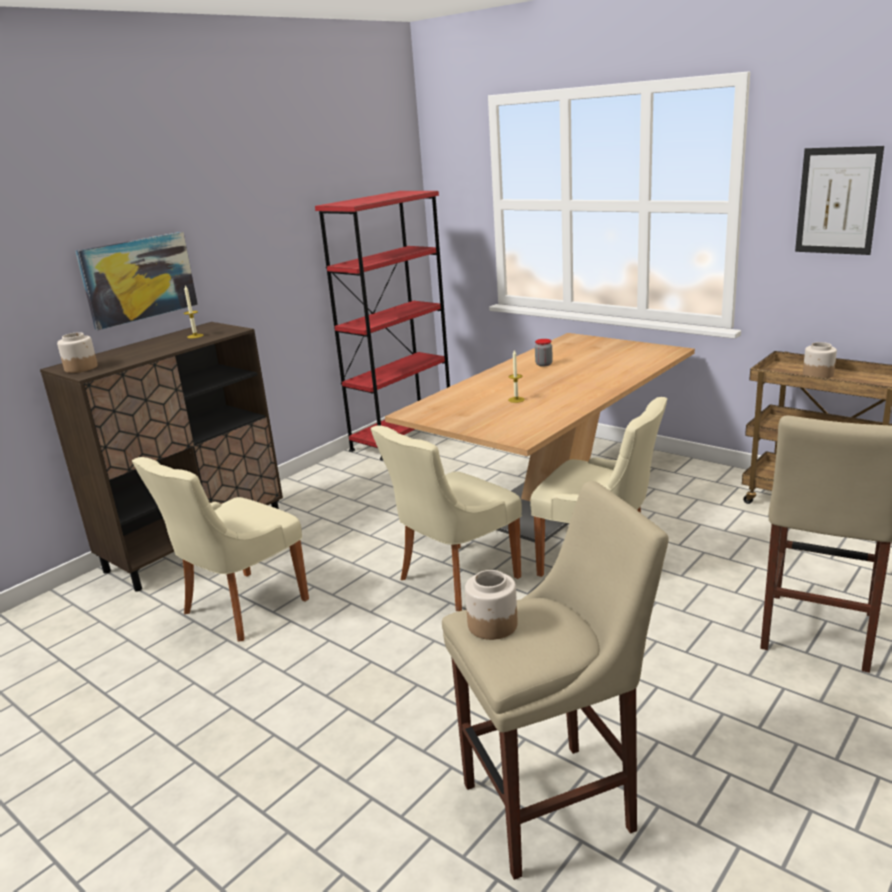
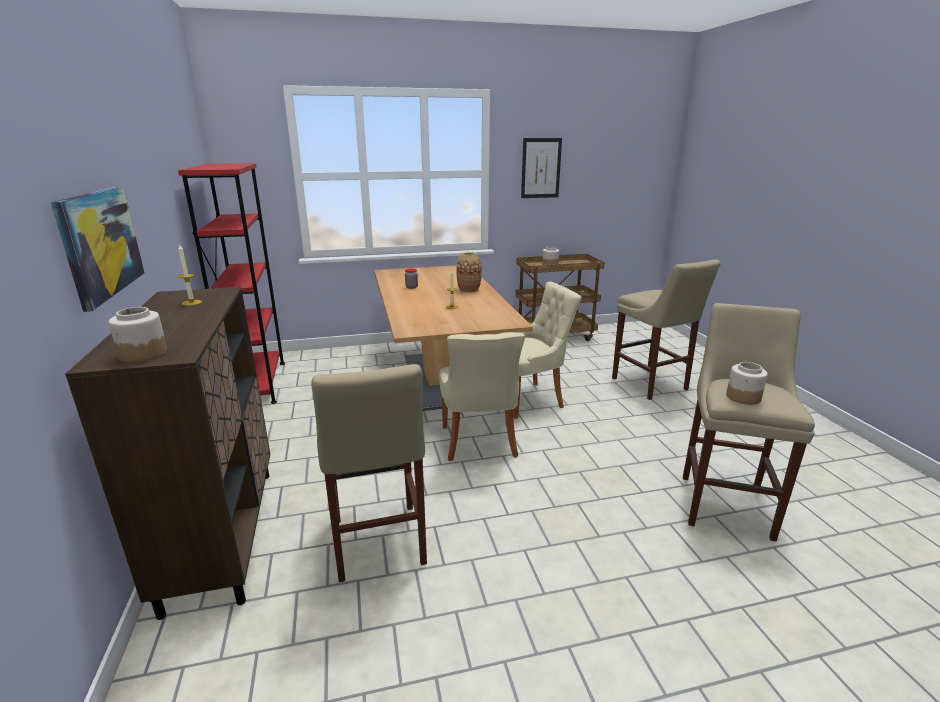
camera: 55 degrees left, 0 degrees up
beige chair [132,457,309,642] -> beige stool [312,364,427,582]
none -> vase [456,252,482,293]

